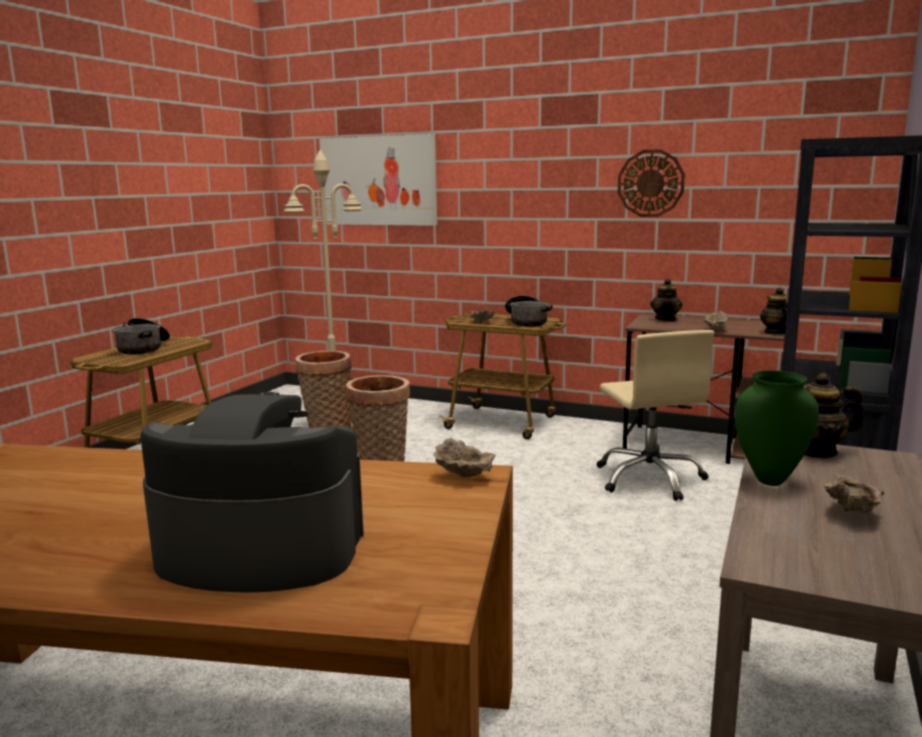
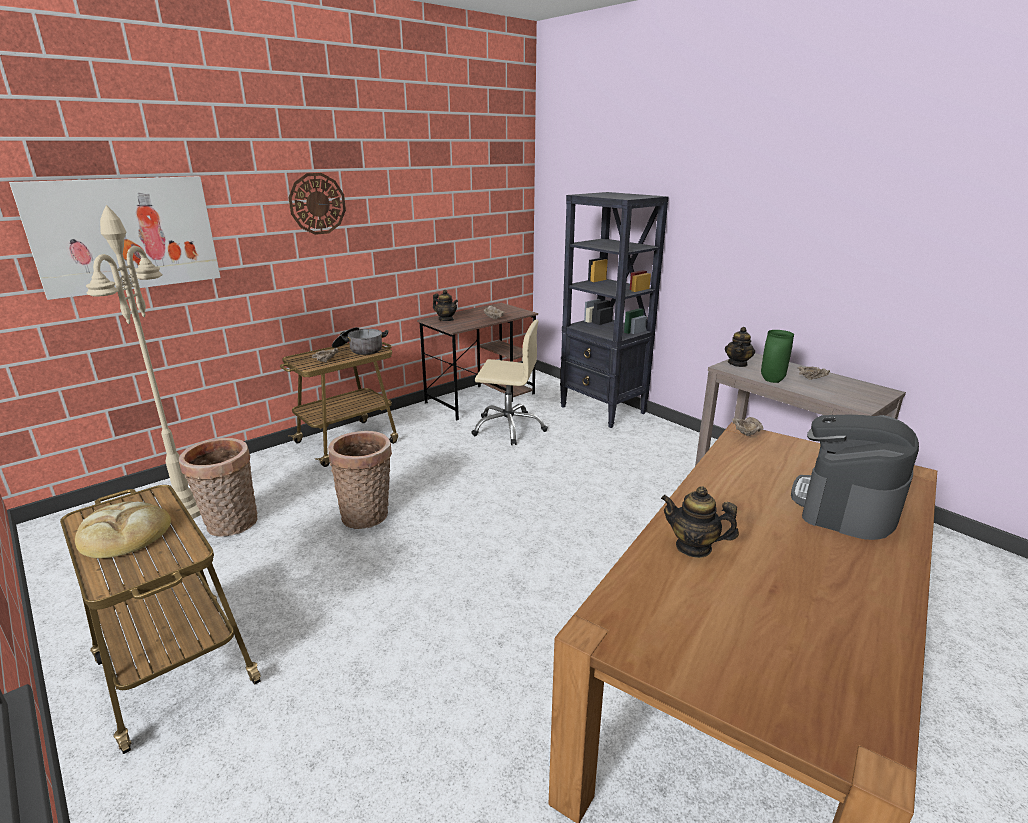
camera: 65 degrees left, 10 degrees up
cooking pot [113,318,170,354] -> bread [75,501,171,558]
wall clock [618,149,685,217] -> wall clock moved to [288,173,346,235]
teapot [760,287,788,334] -> teapot moved to [661,486,739,558]

